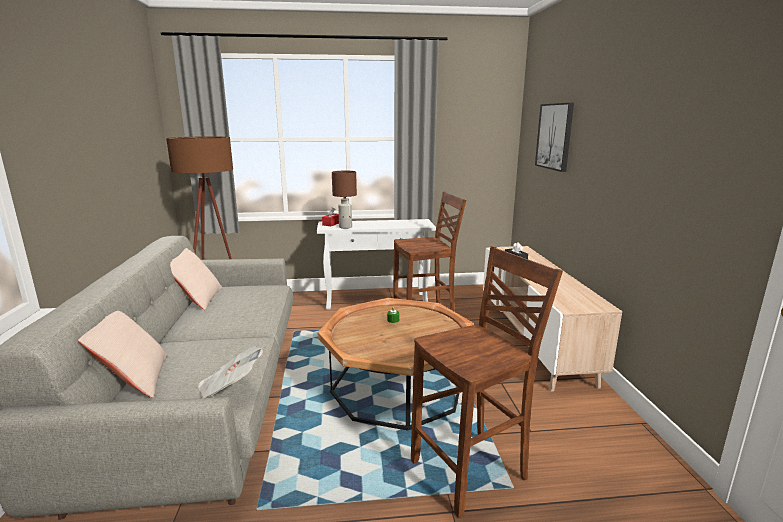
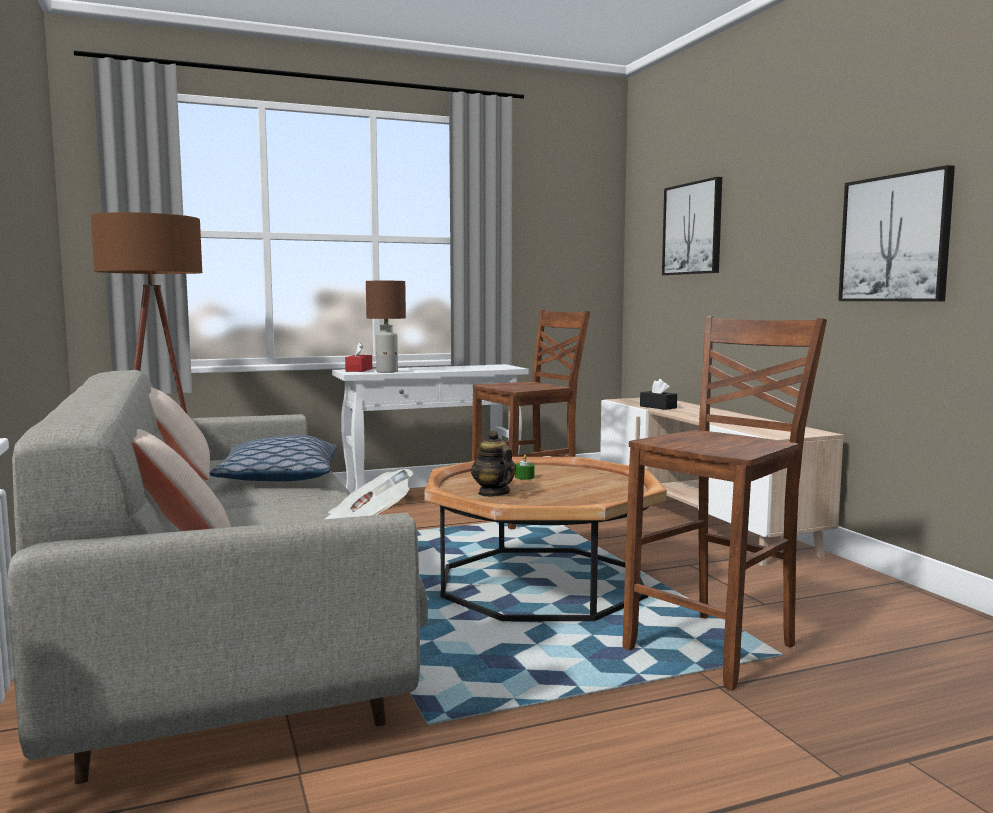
camera: 15 degrees left, 10 degrees down
none -> pillow [210,435,337,481]
none -> teapot [471,430,516,497]
none -> picture [838,165,955,302]

